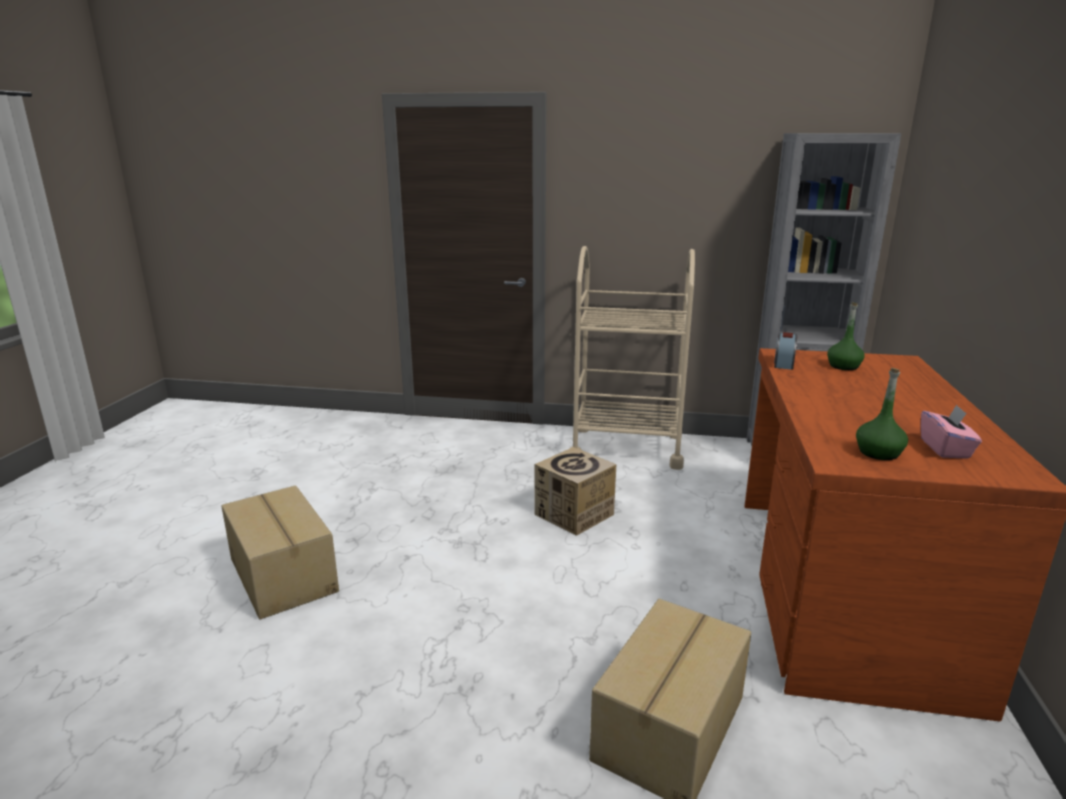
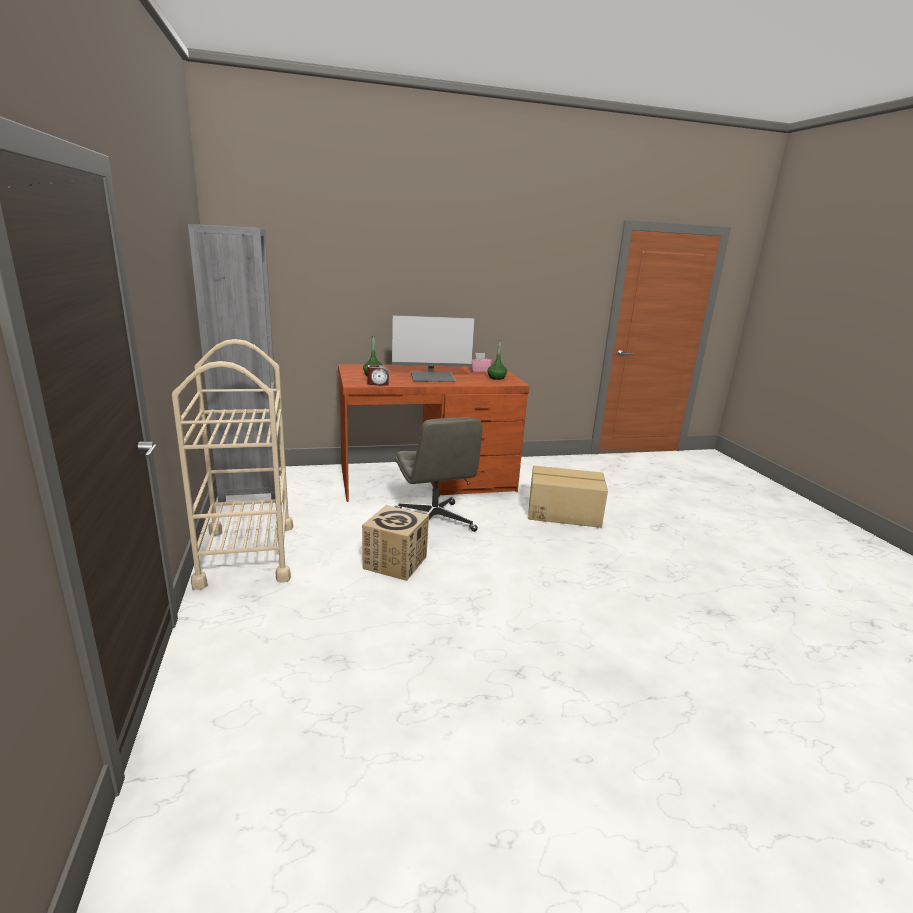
camera: 115 degrees left, 0 degrees up
cardboard box [222,486,339,619] -> none
none -> monitor [392,315,475,382]
none -> grey office chair [394,417,482,532]

